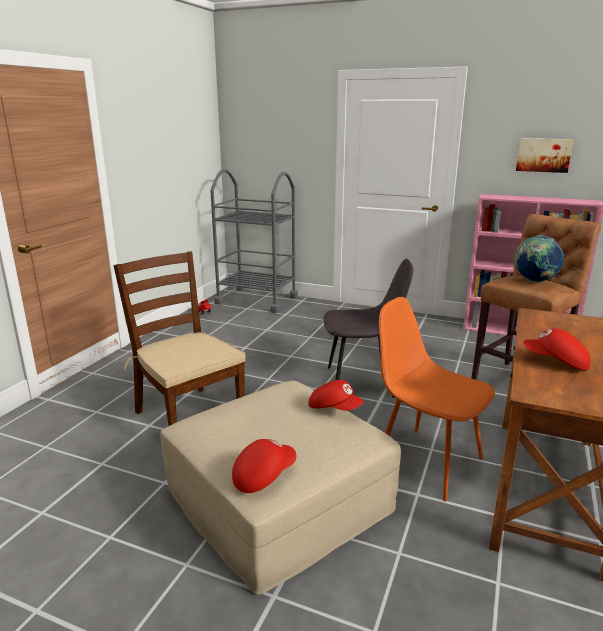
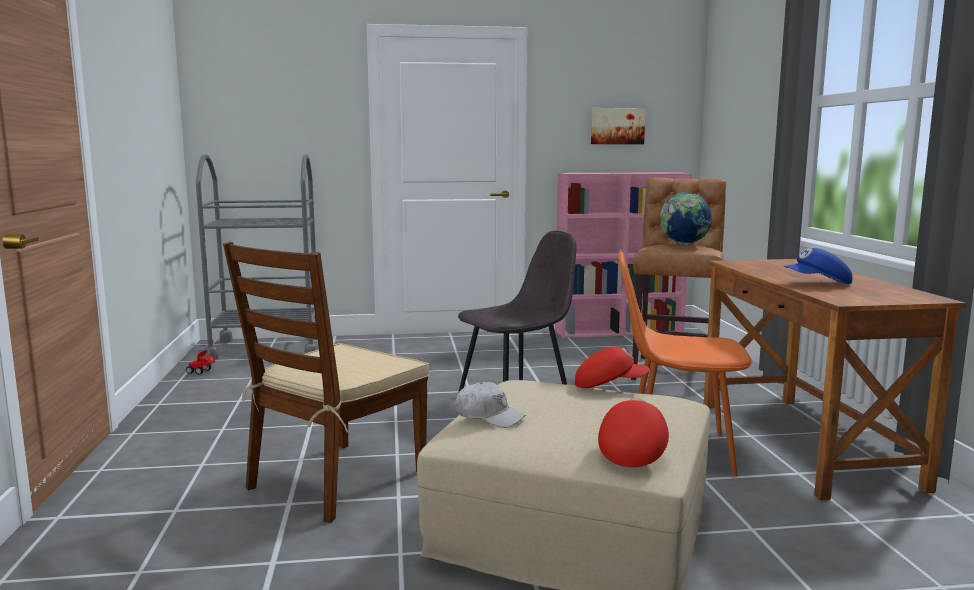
camera: 30 degrees left, 10 degrees down
brown chair [113,251,246,426] -> brown chair turned 75 degrees counterclockwise [223,242,429,523]
red cap [524,328,591,370] -> blue cap [783,248,853,284]
none -> white cap [455,382,526,428]

